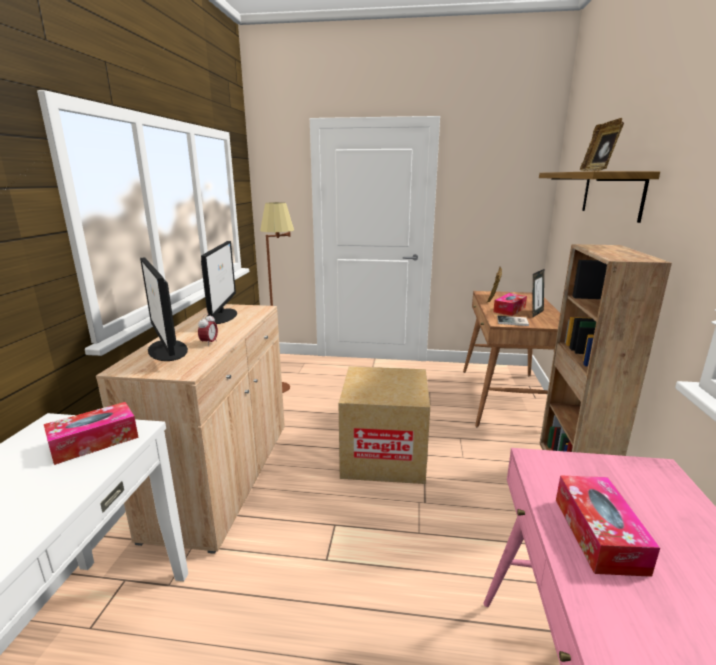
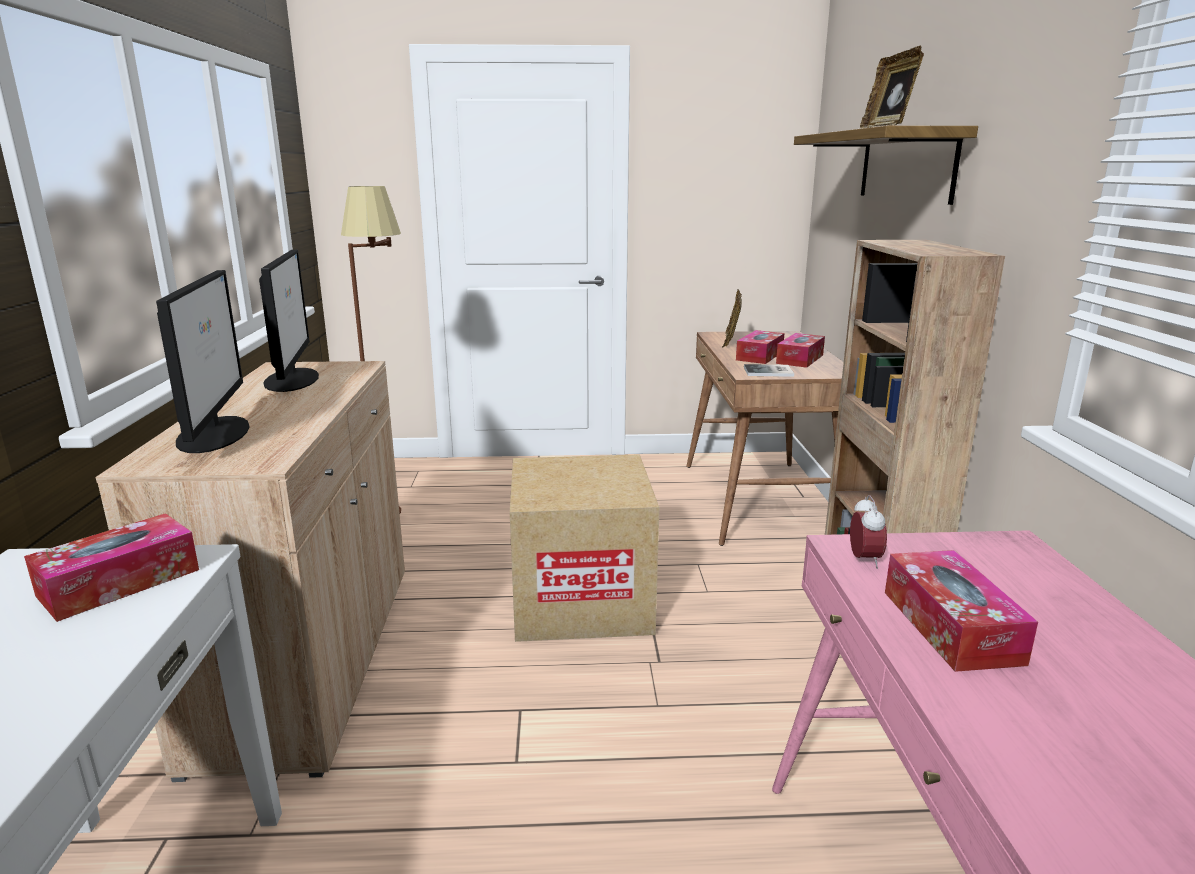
camera: 10 degrees left, 0 degrees up
monitor [140,257,188,361] -> monitor turned 150 degrees counterclockwise [156,270,249,453]
alarm clock [198,313,218,346] -> alarm clock moved to [850,495,887,569]
picture frame [532,269,544,318] -> tissue box [776,333,825,368]

